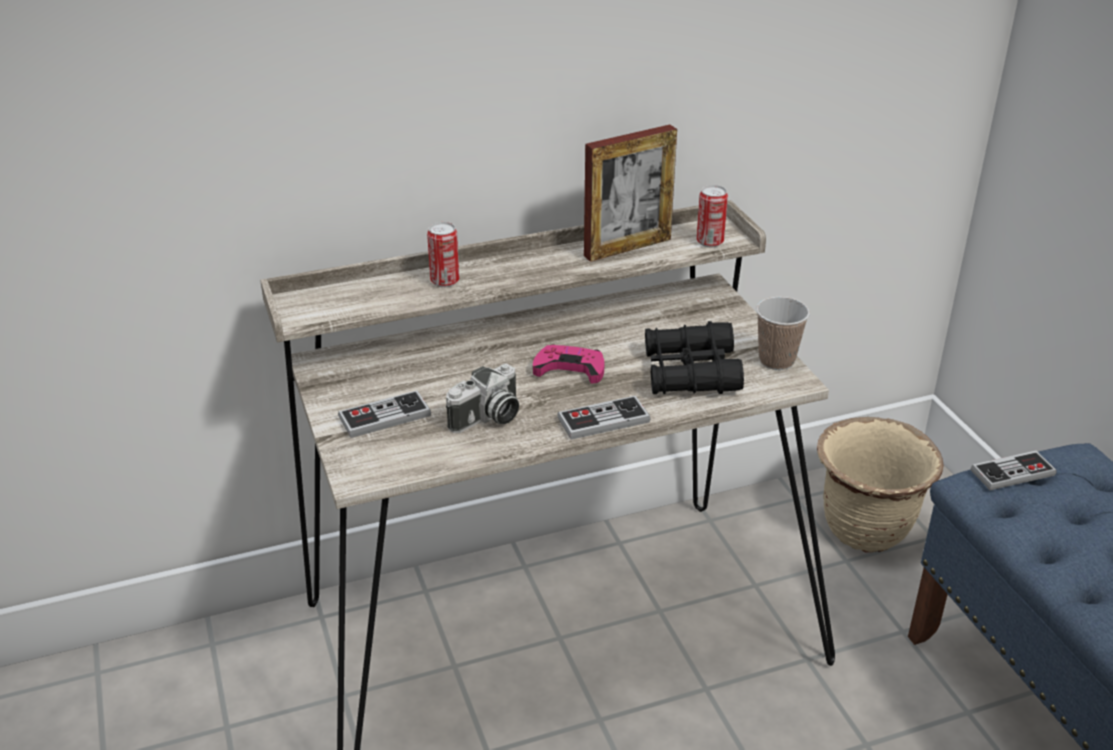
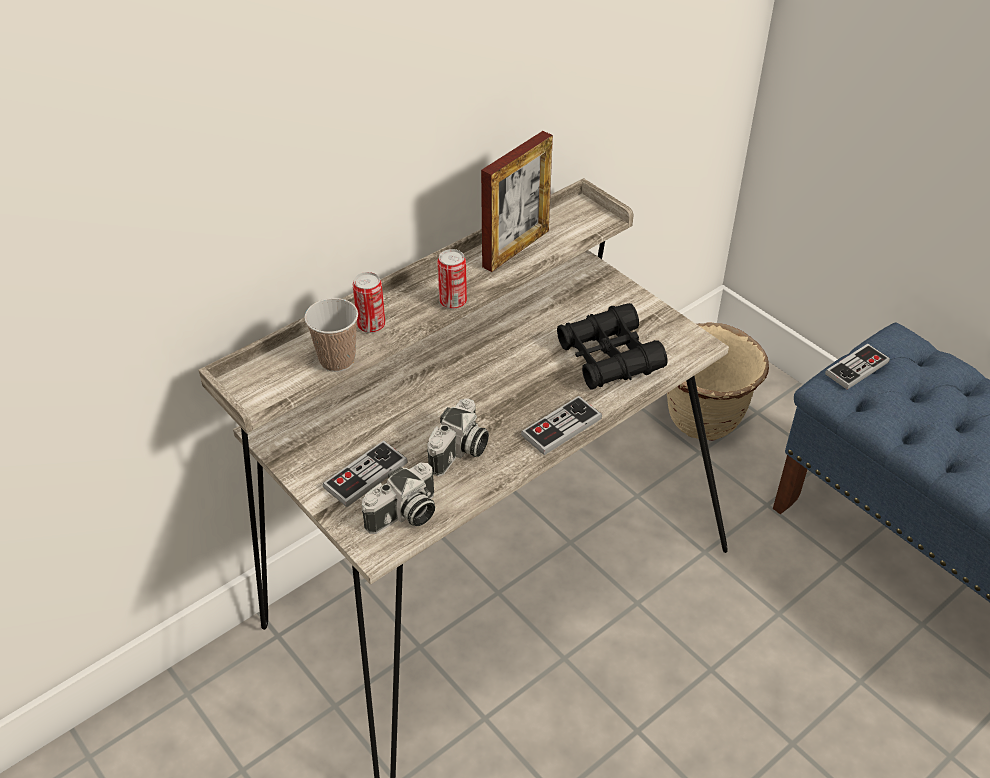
camera: 20 degrees left, 10 degrees up
pink game controller [533,344,605,384] -> none
can [696,185,728,247] -> can moved to [438,249,467,309]
cup [756,297,810,370] -> cup moved to [304,298,358,372]
none -> camera [362,463,435,534]

